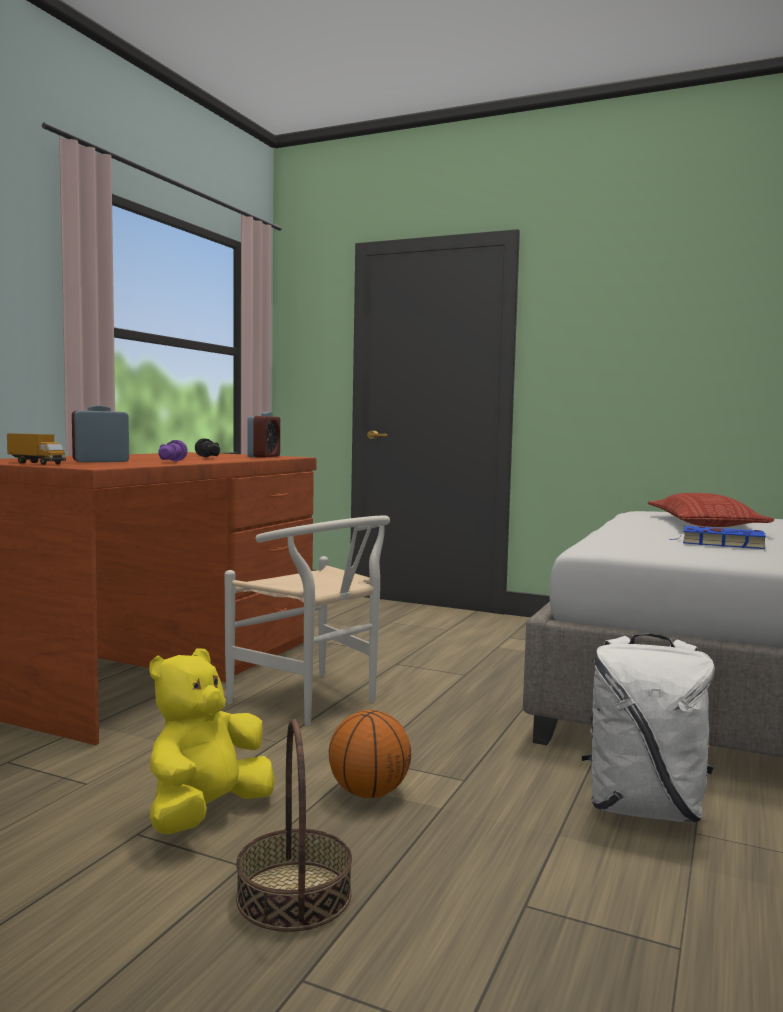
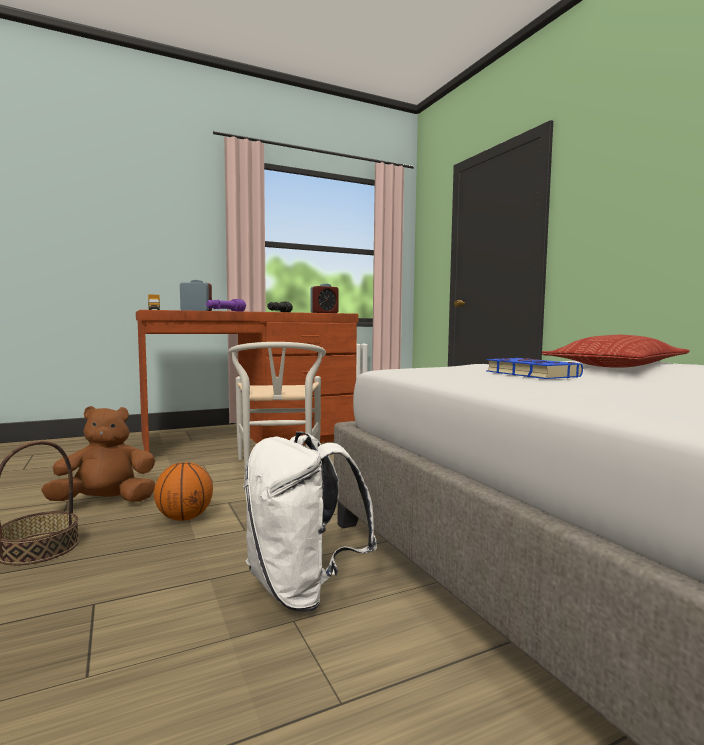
camera: 40 degrees right, 0 degrees up
yellow plush toy [149,648,275,834] -> brown plush toy [41,406,155,502]

